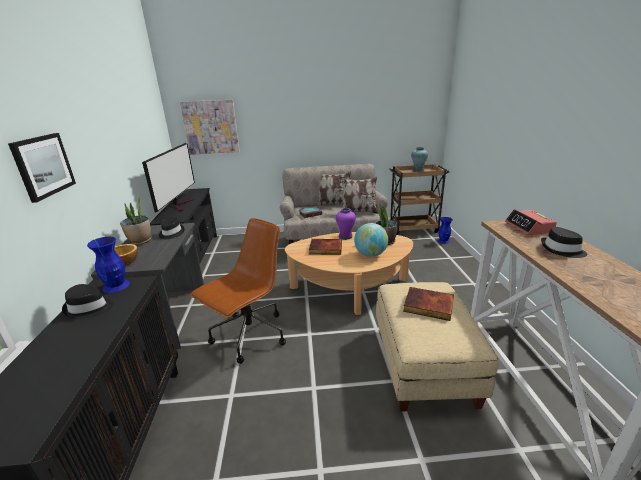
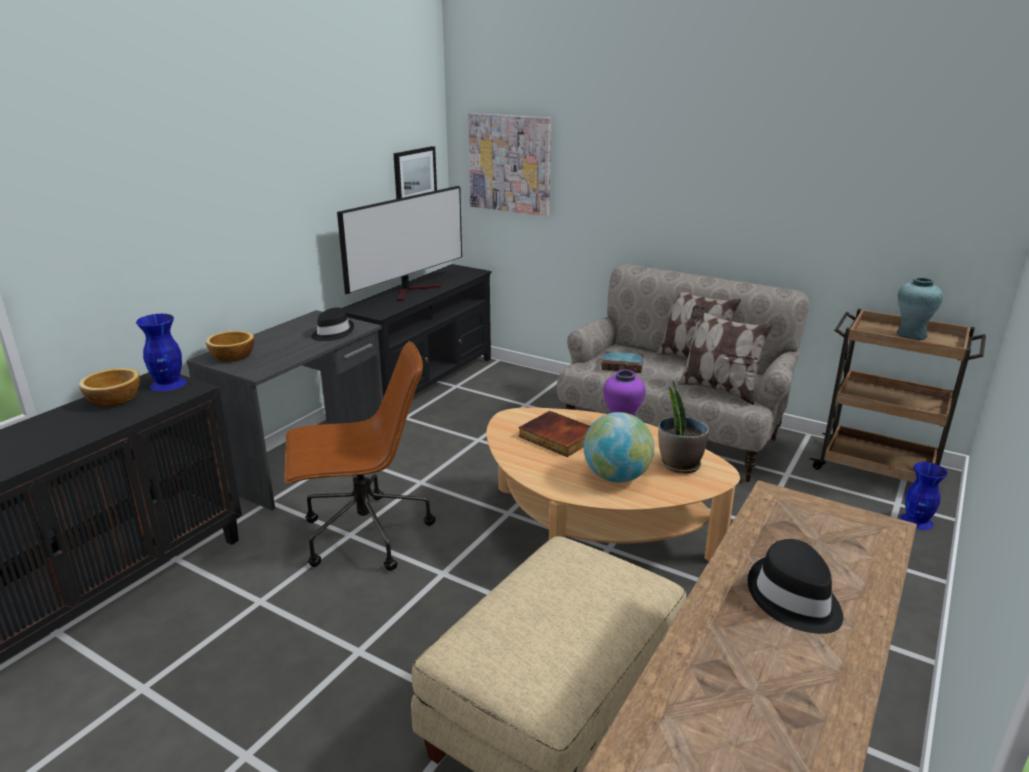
camera: 35 degrees right, 0 degrees up
picture [8,133,76,203] -> picture moved to [393,146,437,199]
black hat [62,284,113,319] -> bowl [79,368,140,407]
potted plant [120,195,151,245] -> none
book [403,287,454,321] -> none
alarm clock [505,209,557,235] -> none

